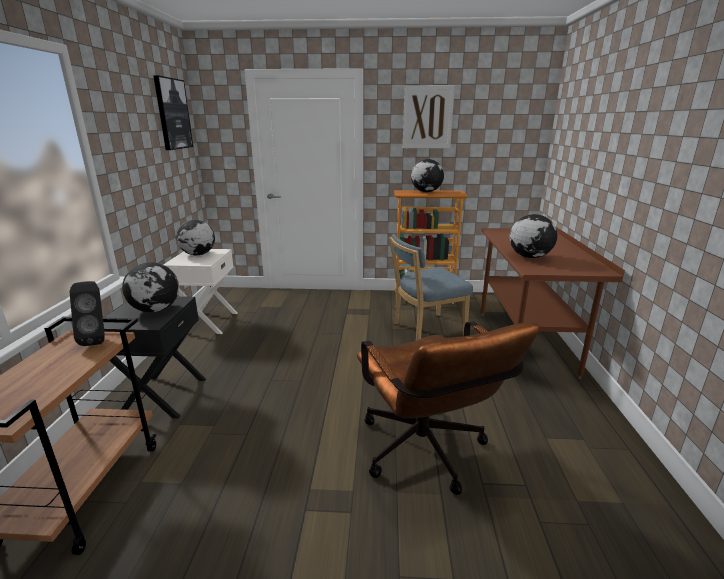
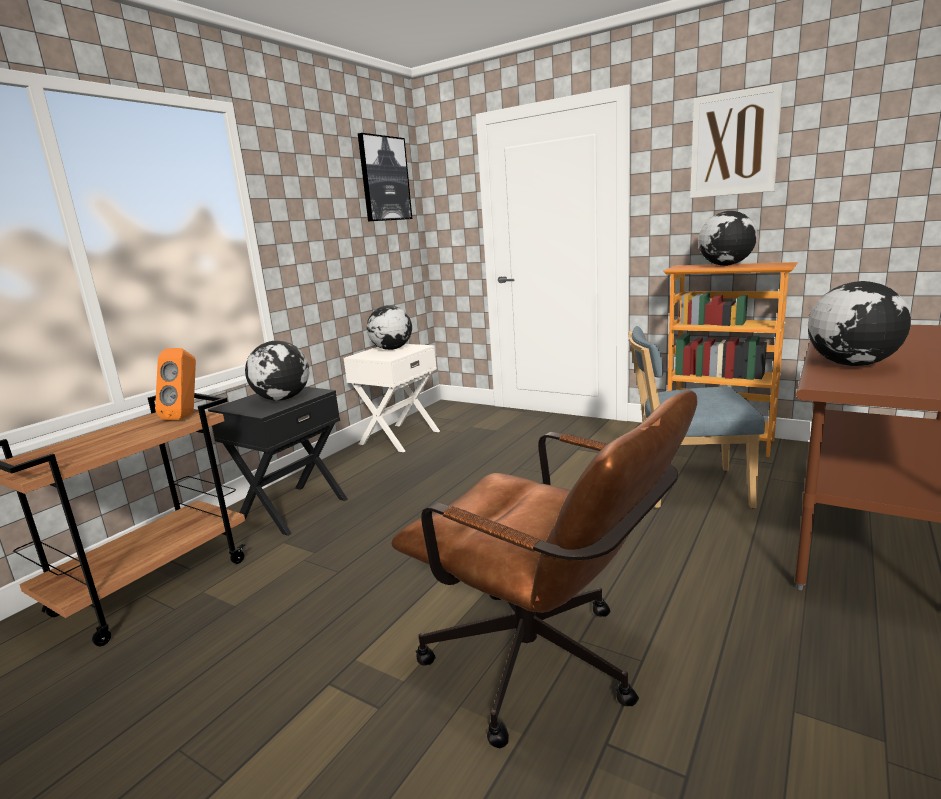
camera: 30 degrees right, 5 degrees down
black speaker [70,281,105,346] -> orange speaker [155,348,196,420]
brown office chair [357,321,540,495] -> brown office chair turned 60 degrees counterclockwise [391,390,697,749]

